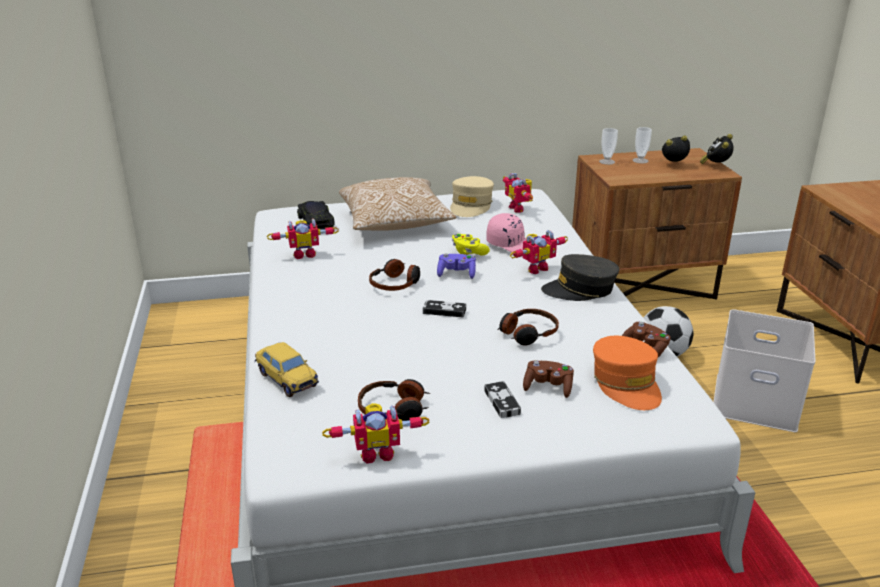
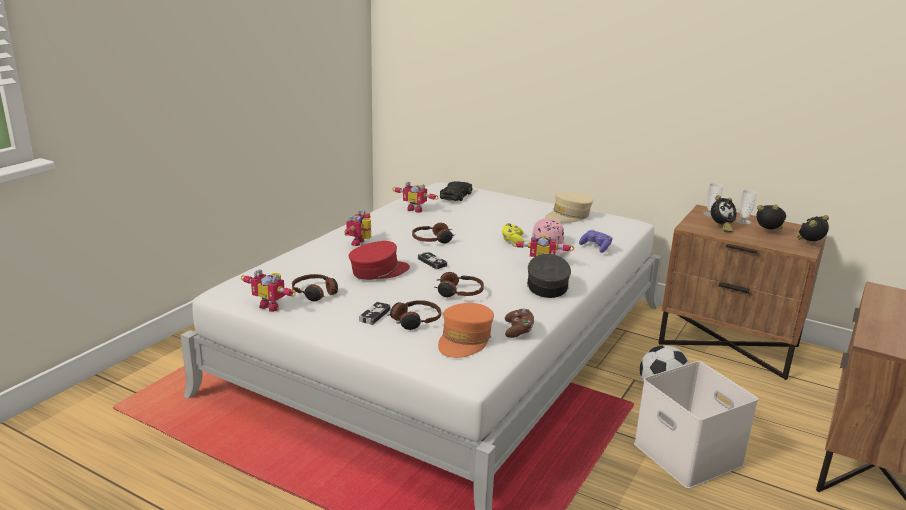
camera: 40 degrees right, 5 degrees down
toy car [255,342,319,397] -> none
pillow [339,177,456,231] -> none
purple game controller [437,253,476,279] -> purple game controller moved to [579,230,613,253]
toy robot [503,173,533,213] -> toy robot moved to [344,210,371,246]
brown game controller [523,360,574,398] -> headphones [388,300,441,330]
grey cap [541,254,619,301] -> grey cap turned 60 degrees clockwise [527,254,571,298]
none -> red cap [349,241,410,280]
none -> alarm clock [711,195,737,233]

